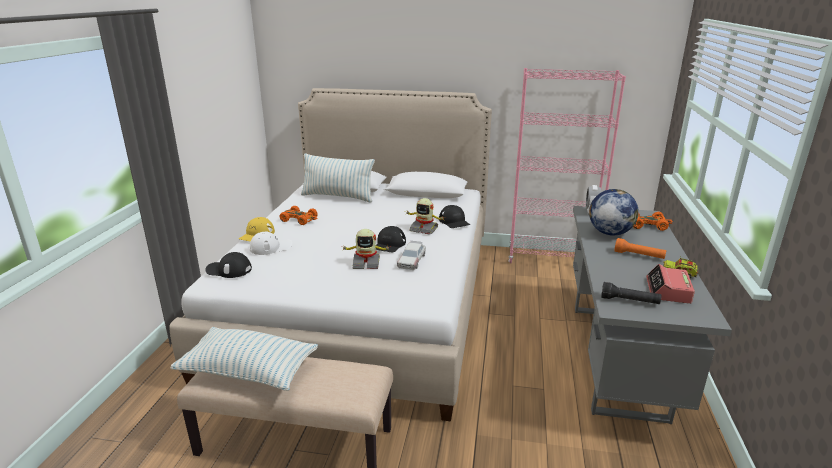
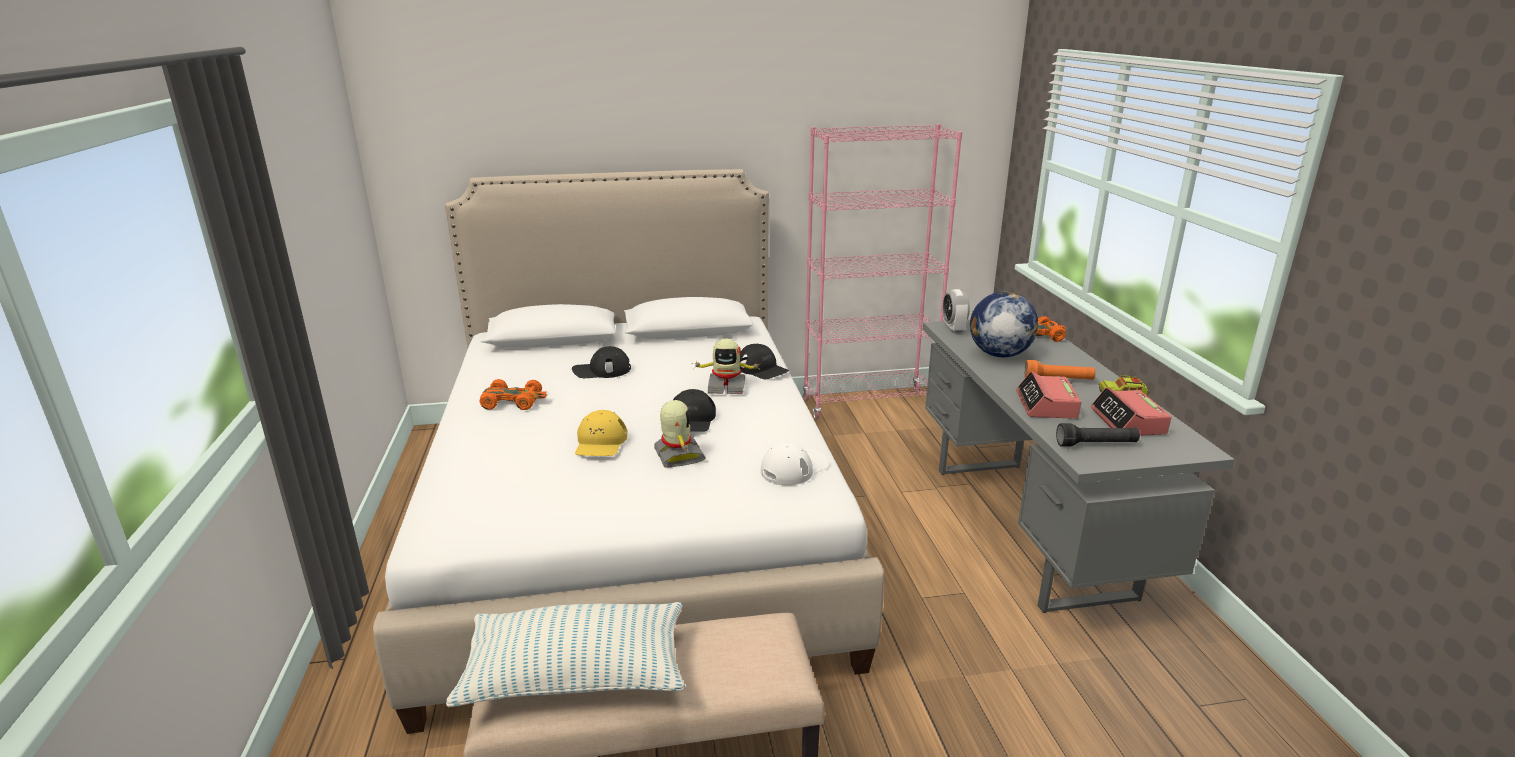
camera: 20 degrees left, 0 degrees up
black cap [205,252,252,278] -> black cap moved to [572,346,631,378]
yellow cap [239,217,275,242] -> yellow cap moved to [575,410,627,456]
white cap [249,232,292,255] -> white cap moved to [761,442,828,485]
pillow [301,153,375,202] -> none
toy robot [341,229,391,269] -> toy robot turned 90 degrees counterclockwise [654,400,706,468]
toy car [397,241,426,270] -> none
none -> alarm clock [1016,372,1081,419]

